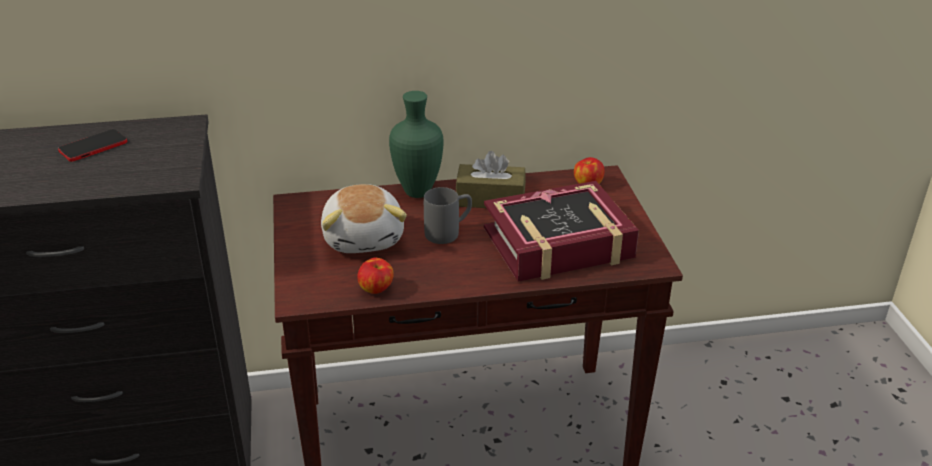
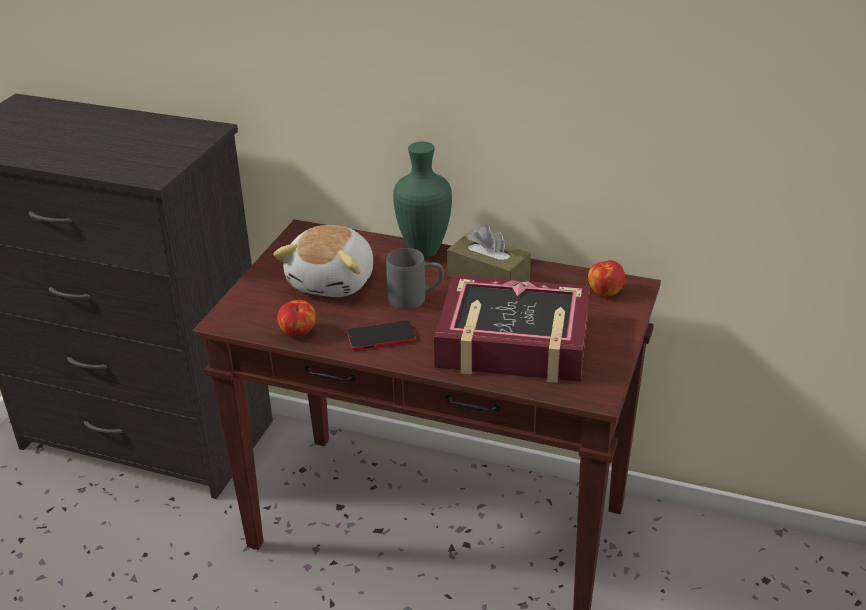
camera: 30 degrees right, 0 degrees up
phone [58,129,127,162] -> phone moved to [347,321,416,351]

